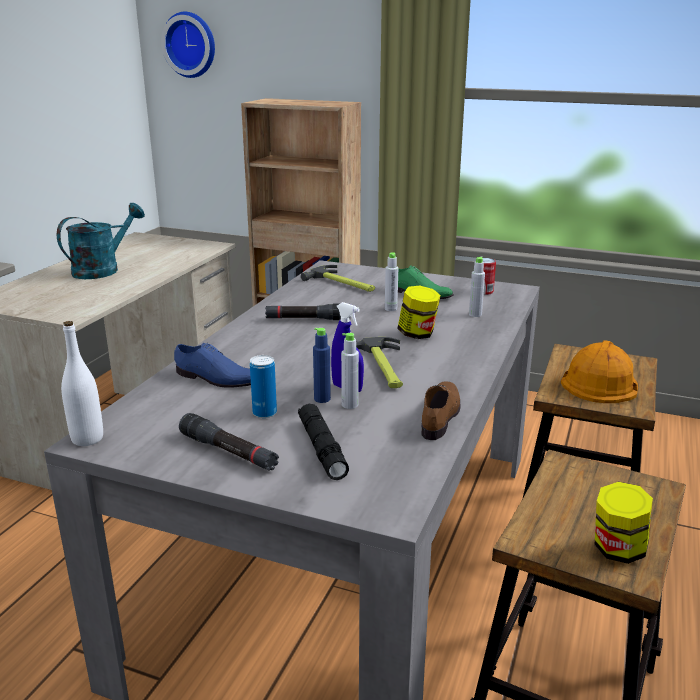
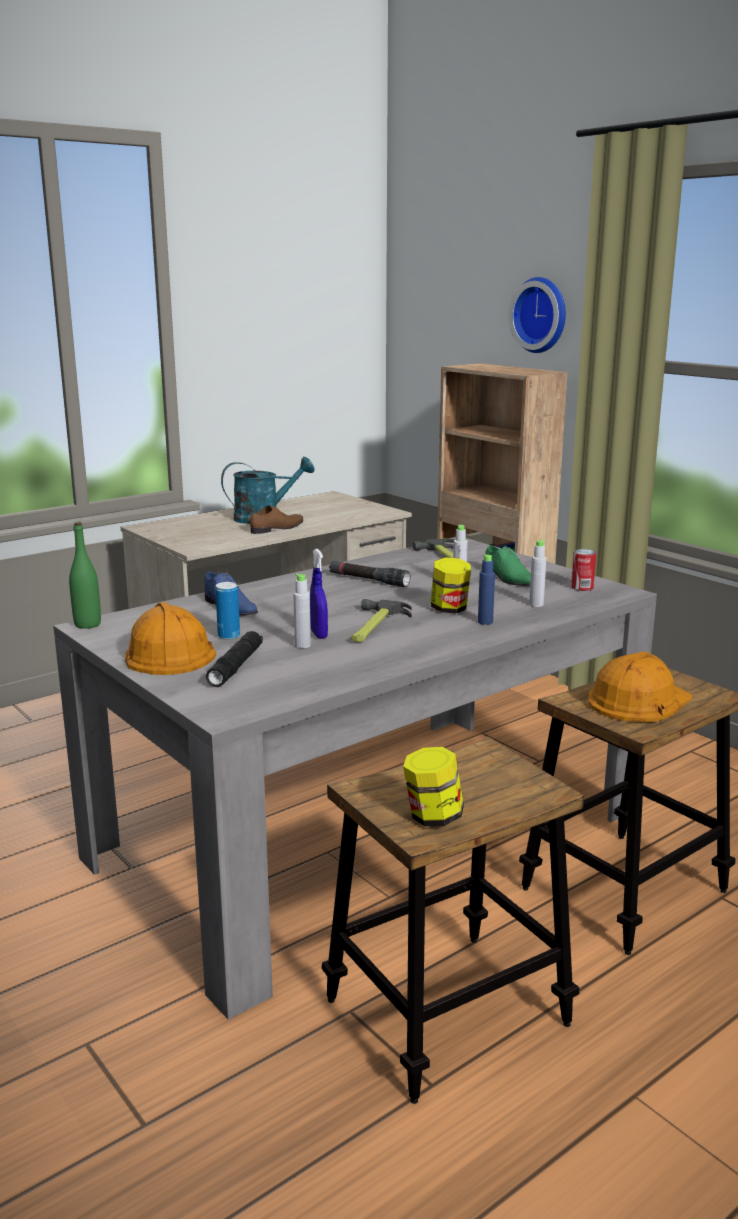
camera: 30 degrees right, 5 degrees down
white bottle [61,321,103,446] -> green bottle [69,522,101,629]
wall clock [161,12,215,78] -> wall clock moved to [509,277,566,353]
black flashlight [179,413,279,471] -> orange hard hat [125,602,216,675]
blue bottle [313,328,331,403] -> blue bottle moved to [478,554,495,625]
brown shoe [421,381,461,440] -> brown shoe moved to [250,505,304,534]

